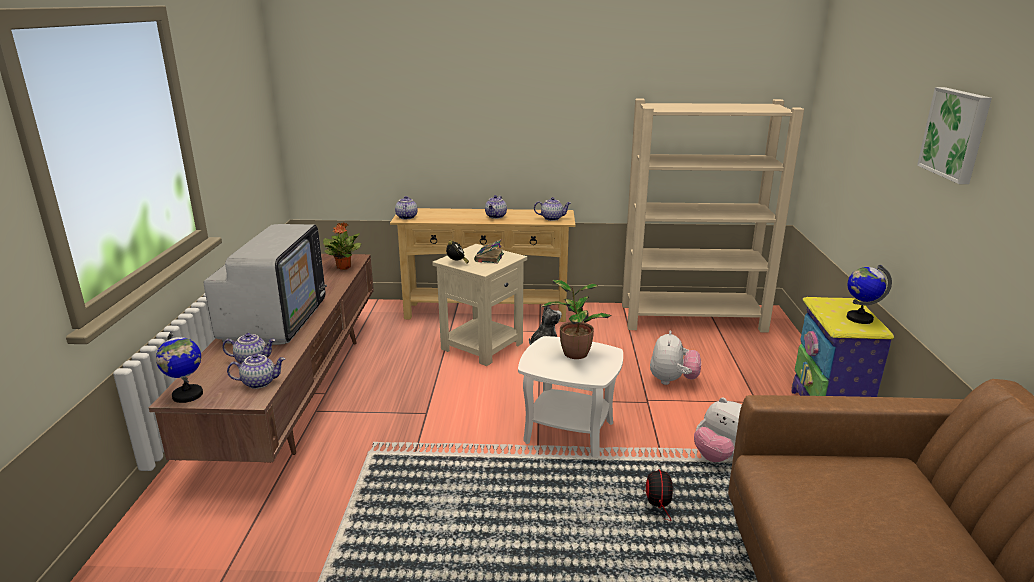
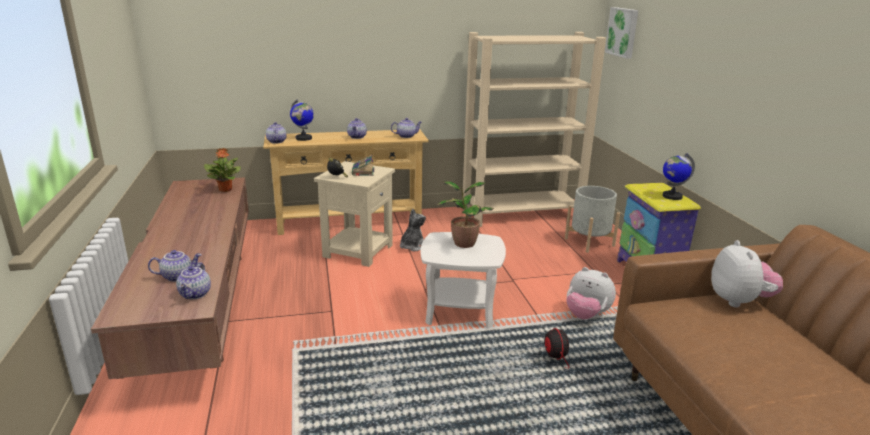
camera: 15 degrees left, 0 degrees up
globe [156,331,203,403] -> globe moved to [290,99,314,141]
television [204,224,327,345] -> none
teapot [227,353,285,389] -> teapot turned 120 degrees clockwise [176,262,211,299]
plush toy [650,331,701,385] -> plush toy moved to [711,240,783,307]
picture [917,87,992,184] -> picture moved to [605,7,638,59]
none -> grey planter [565,186,620,253]

